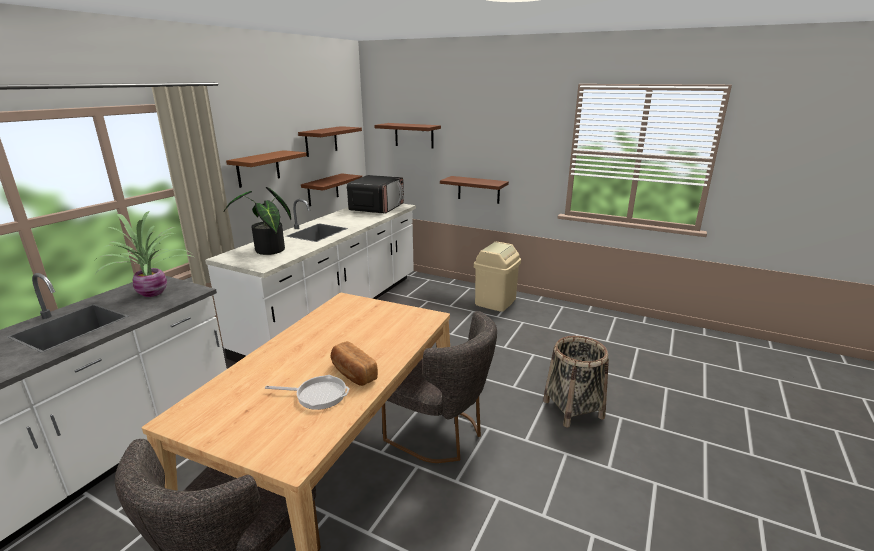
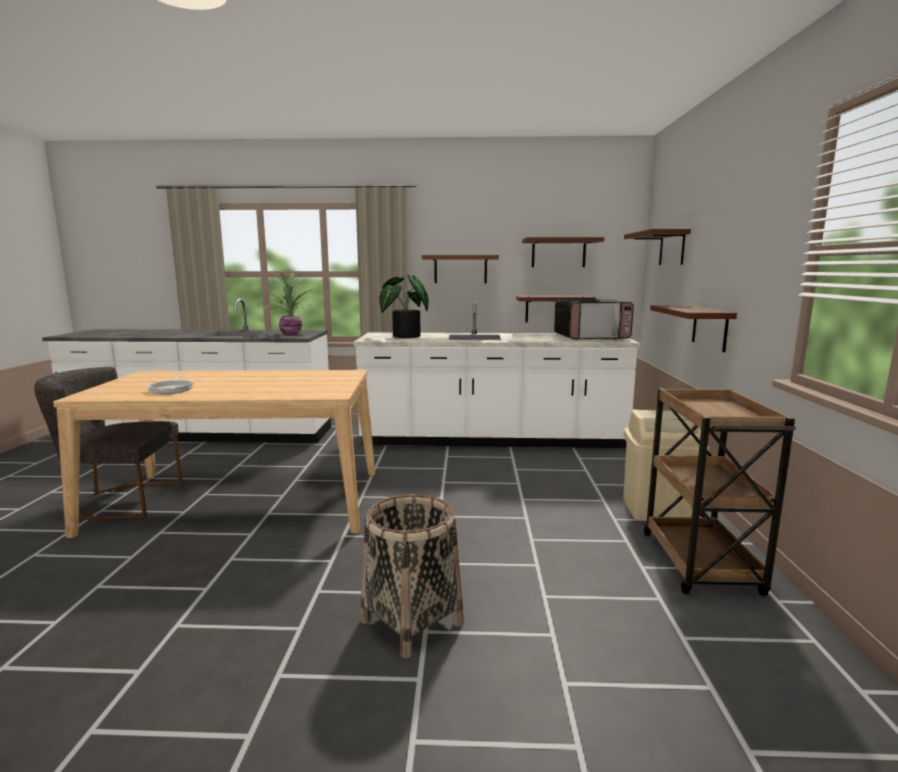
camera: 65 degrees right, 10 degrees down
bread [331,341,378,386] -> none
grey chair [382,311,497,463] -> none
none -> brown cart [644,388,796,595]

